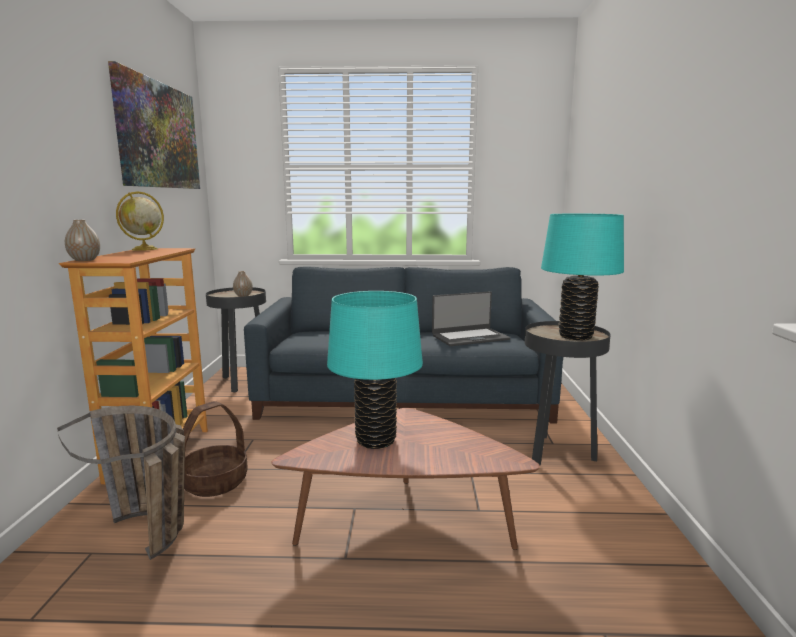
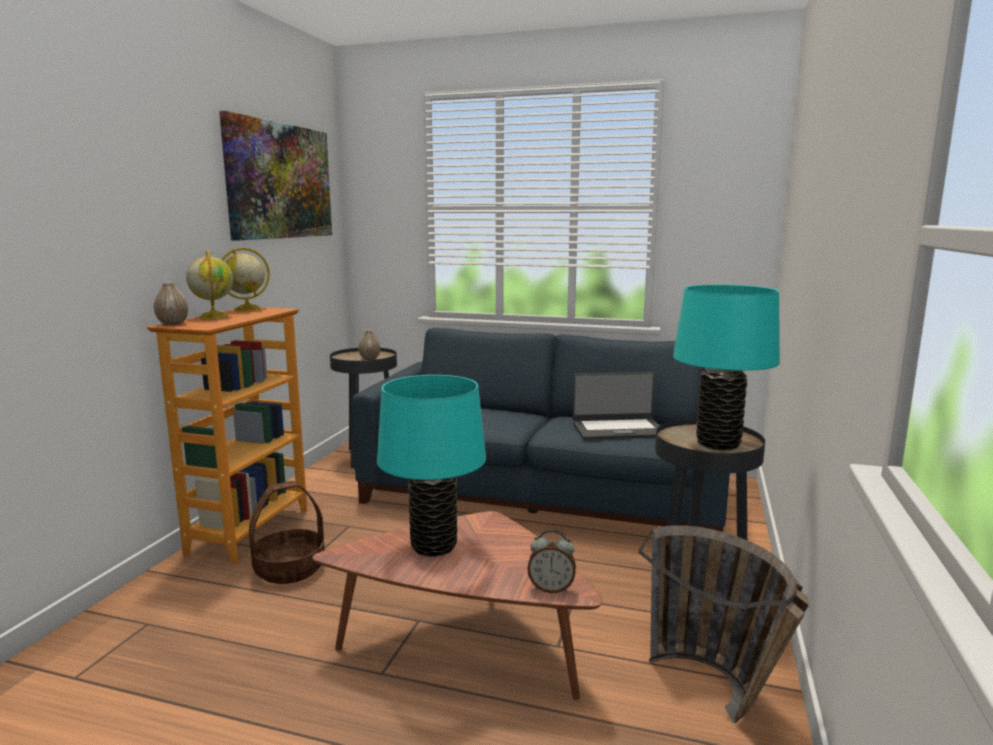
camera: 15 degrees right, 0 degrees up
basket [57,406,185,560] -> basket moved to [639,525,809,723]
none -> globe [186,250,233,319]
none -> alarm clock [527,529,576,593]

